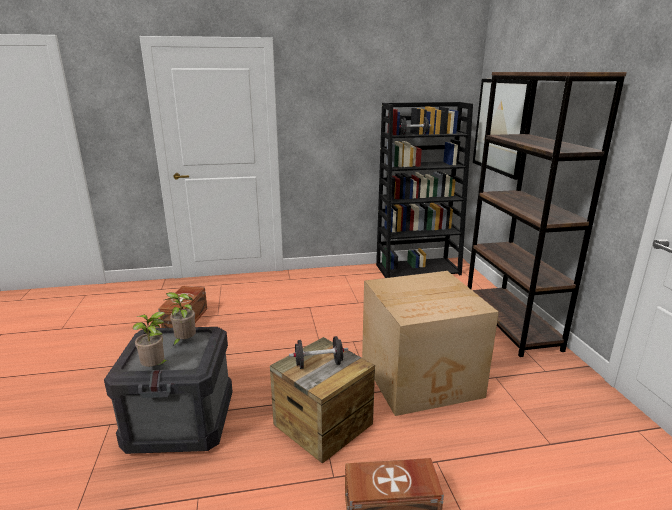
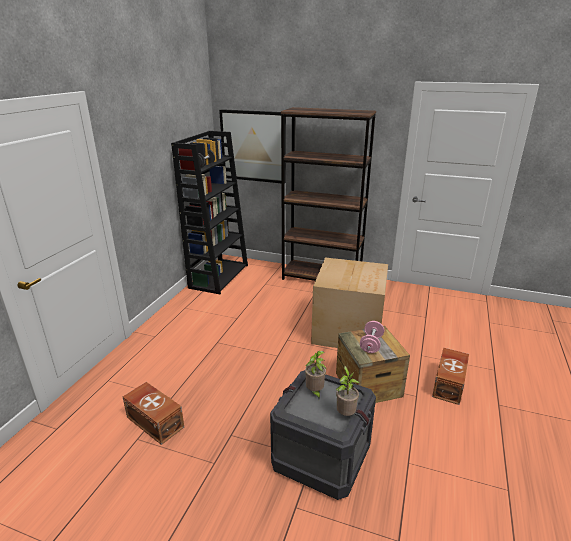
camera: 60 degrees left, 5 degrees up
black dumbbell [289,336,348,369] -> pink dumbbell [360,321,384,353]

